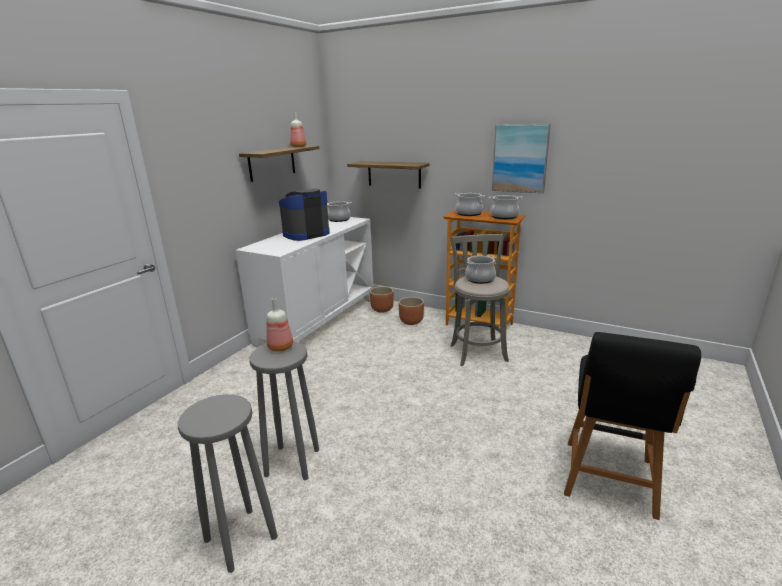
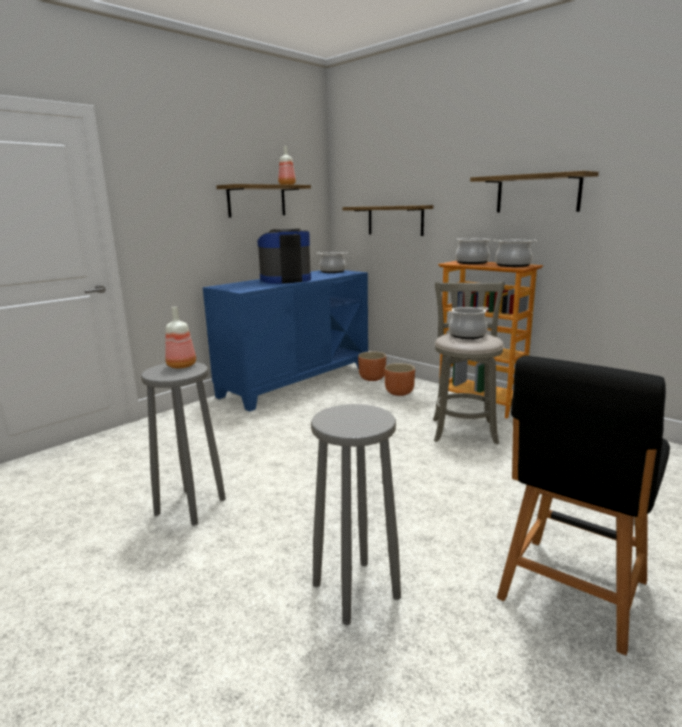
camera: 15 degrees right, 5 degrees down
grey stool [178,394,278,573] -> grey stool moved to [311,404,401,625]
white cabinet [235,217,374,347] -> blue cabinet [203,270,368,412]
picture [492,124,551,194] -> shelf [470,171,599,212]

